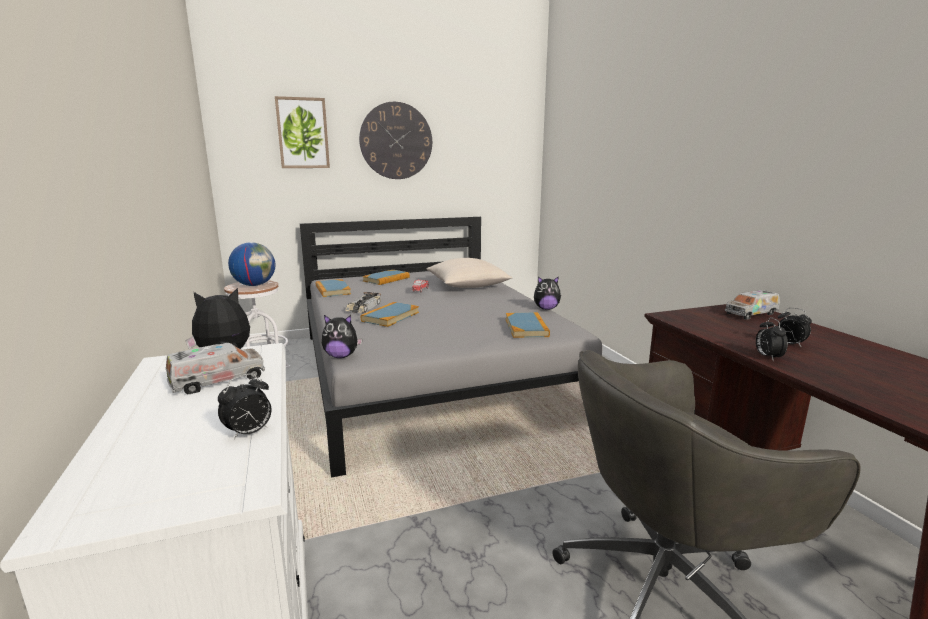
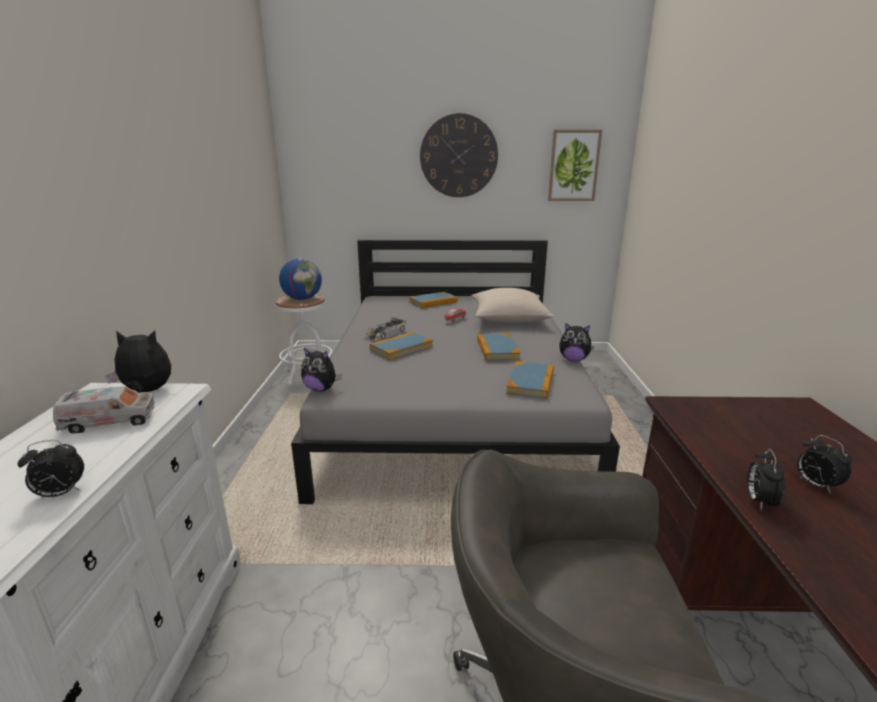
camera: 20 degrees right, 5 degrees up
picture [275,96,330,168] -> picture moved to [548,130,602,201]
book [316,279,351,297] -> book moved to [477,334,521,361]
toy truck [725,290,780,320] -> none

